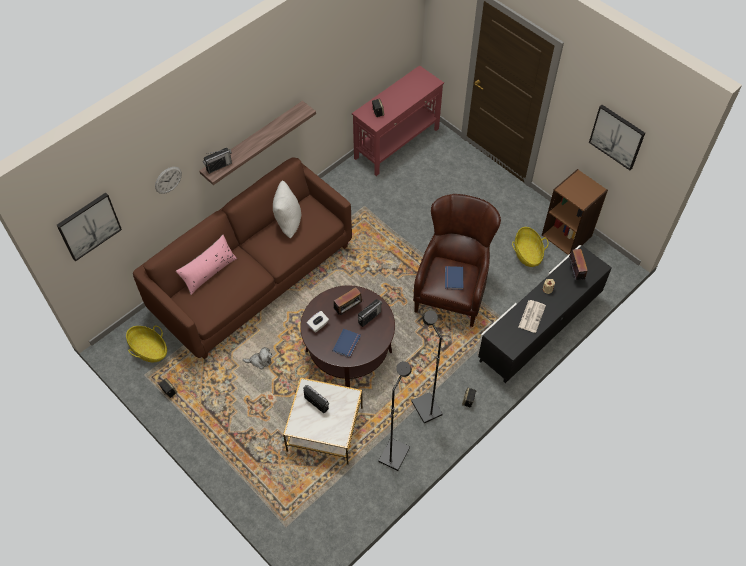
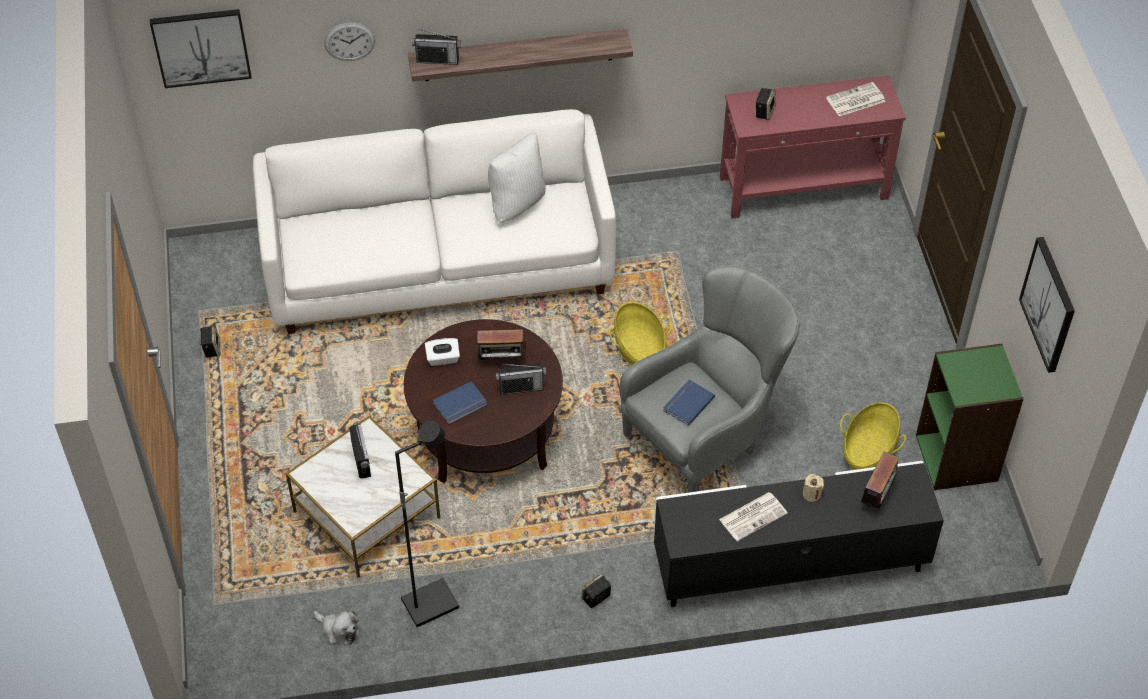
camera: 35 degrees right, 5 degrees down
basket [126,326,167,362] -> basket moved to [609,302,672,365]
brown sofa [133,158,352,359] -> white sofa [253,109,616,334]
pink pillow [176,235,237,295] -> none
plush toy [243,347,272,370] -> plush toy moved to [313,610,360,646]
black floor lamp [411,310,443,423] -> none
brown armchair [413,194,501,327] -> grey armchair [620,265,800,493]
brown bookcase [542,169,608,255] -> green bookcase [916,344,1024,490]
none -> newspaper [826,82,885,116]

